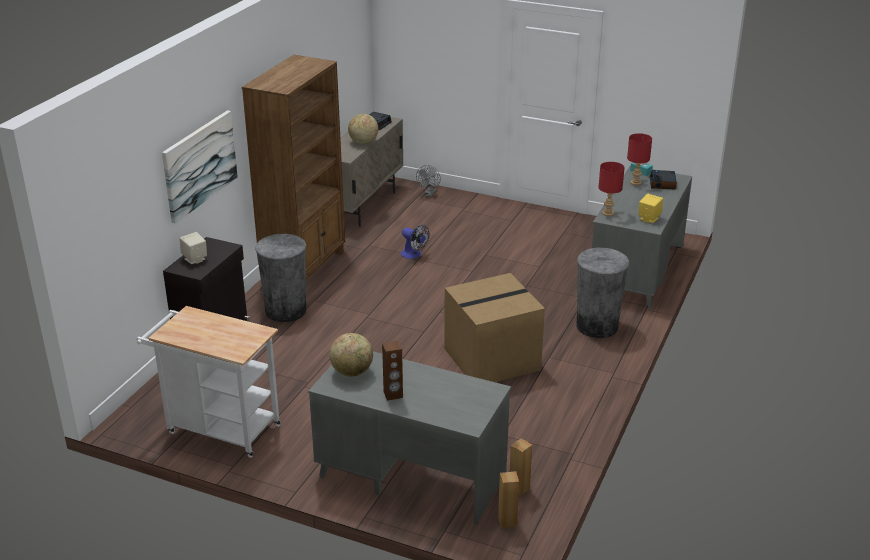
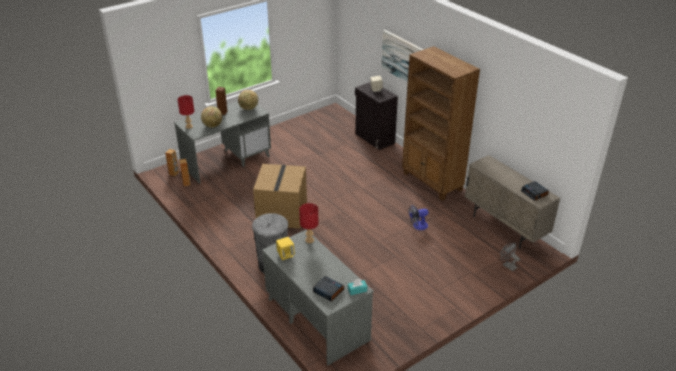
camera: 120 degrees right, 5 degrees up
white cart [136,306,281,458] -> none
grey trash can [255,234,307,322] -> none
globe [348,114,378,144] -> globe moved to [201,106,222,128]
red table lamp [627,133,652,186] -> red table lamp moved to [177,95,194,129]

